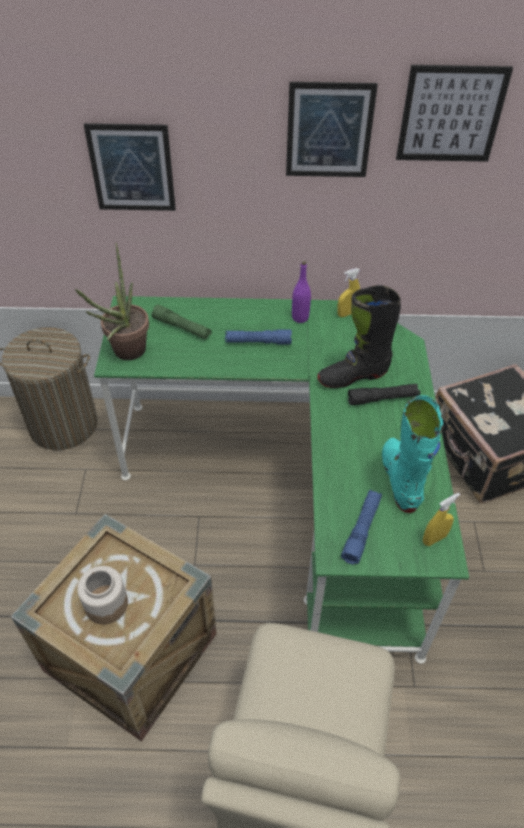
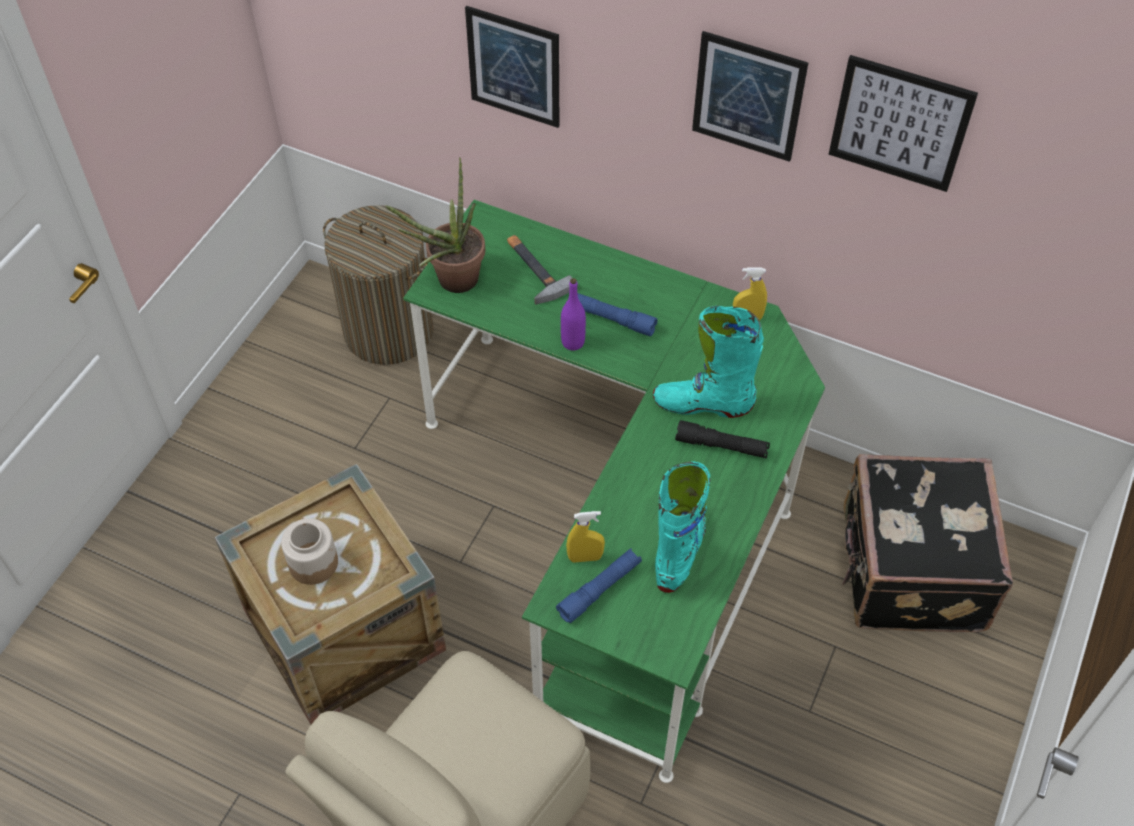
camera: 25 degrees right, 5 degrees up
green flashlight [152,305,212,340] -> hammer [507,235,572,305]
purple bottle [292,261,311,323] -> purple bottle moved to [561,278,586,350]
black boot [317,285,401,388] -> turquoise boot [653,306,764,418]
yellow spray bottle [423,493,460,546] -> yellow spray bottle moved to [566,511,605,563]

